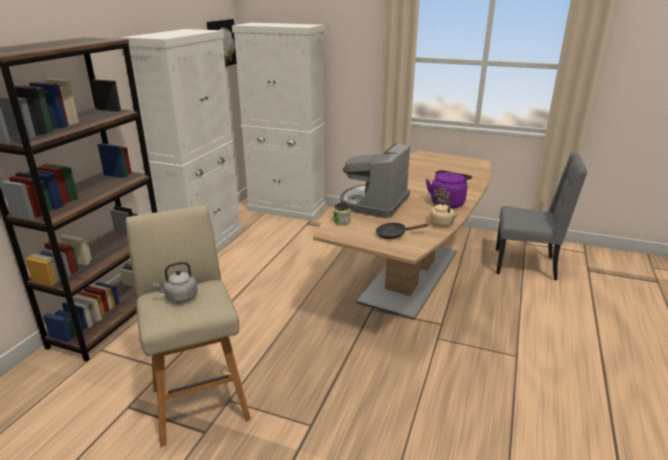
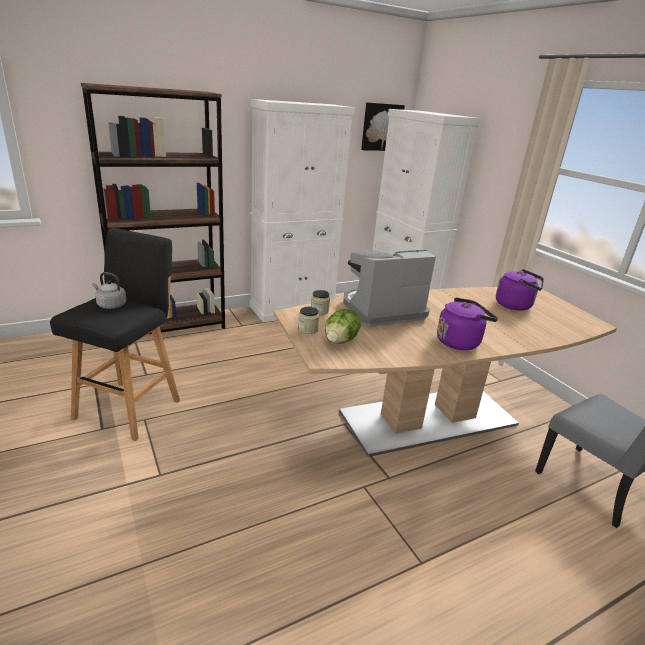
camera: 40 degrees right, 0 degrees up
beige stool [126,206,251,447] -> black stool [50,228,180,441]
black frying pan [376,223,428,239] -> lettuce [325,309,361,344]
beige kettle [429,195,458,227] -> none
none -> jar [298,306,319,334]
none -> purple kettle [496,269,544,311]

